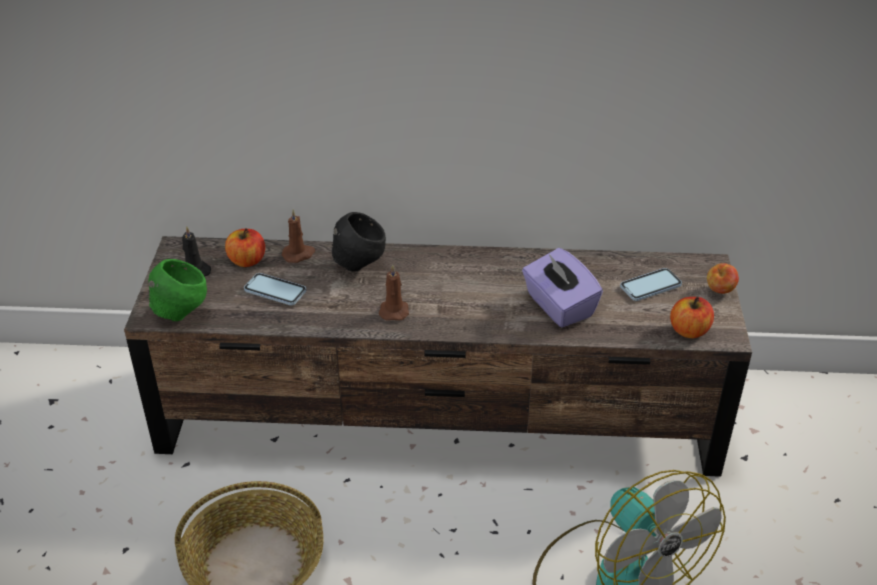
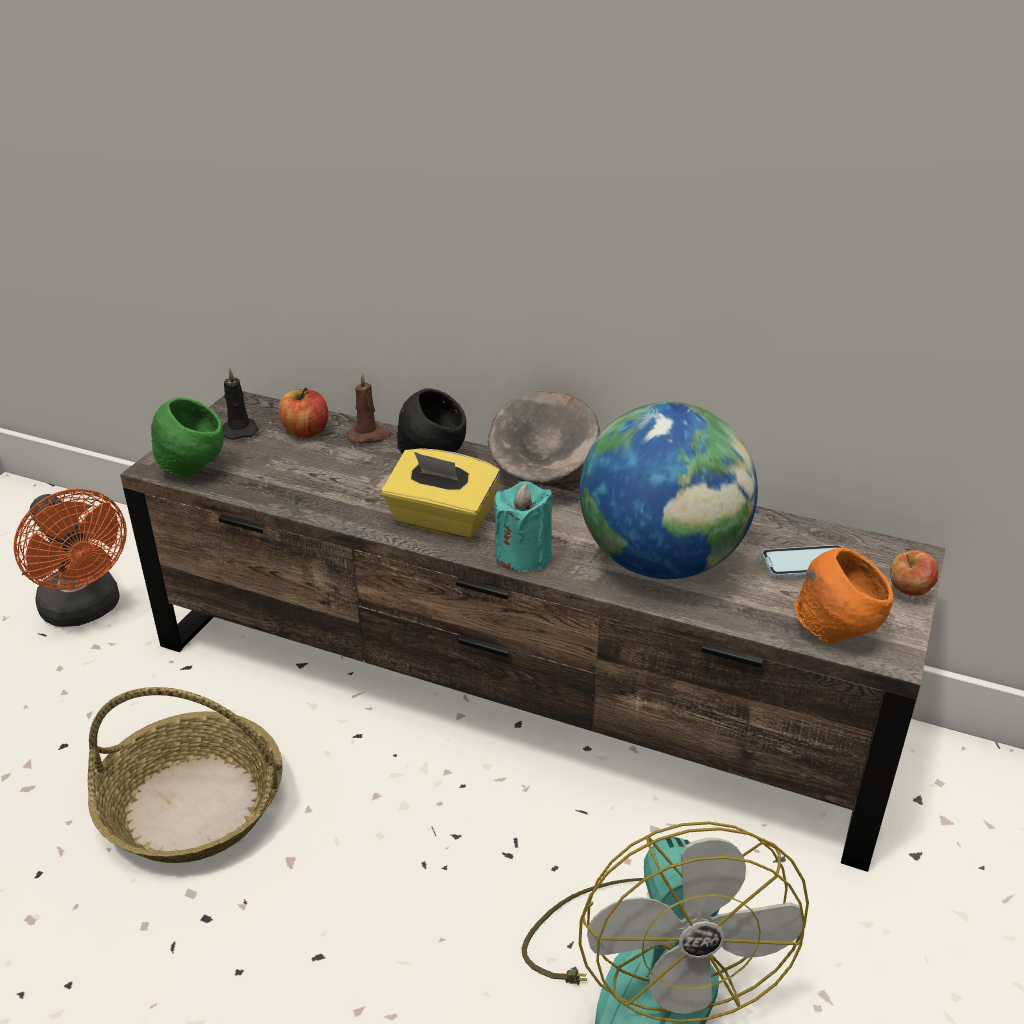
camera: 20 degrees right, 5 degrees down
phone [244,273,306,305] -> none
brown candle [379,265,409,320] -> yellow tissue box [382,448,500,539]
purple tissue box [522,248,603,327] -> globe [580,402,758,579]
apple [670,297,714,338] -> orange bowl [794,547,893,644]
none -> orange fan [14,488,127,627]
none -> grey bowl [487,391,600,491]
none -> turquoise candle [495,481,553,572]

